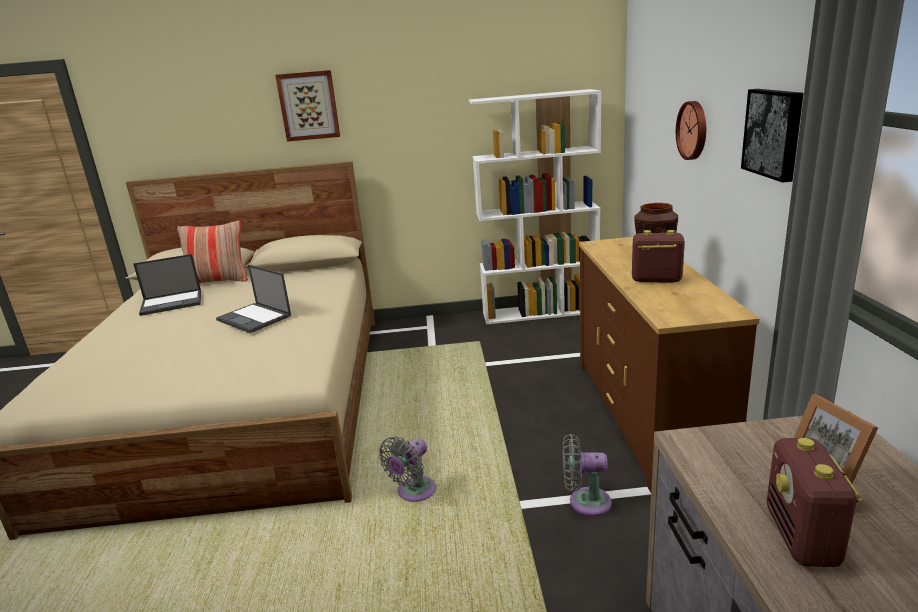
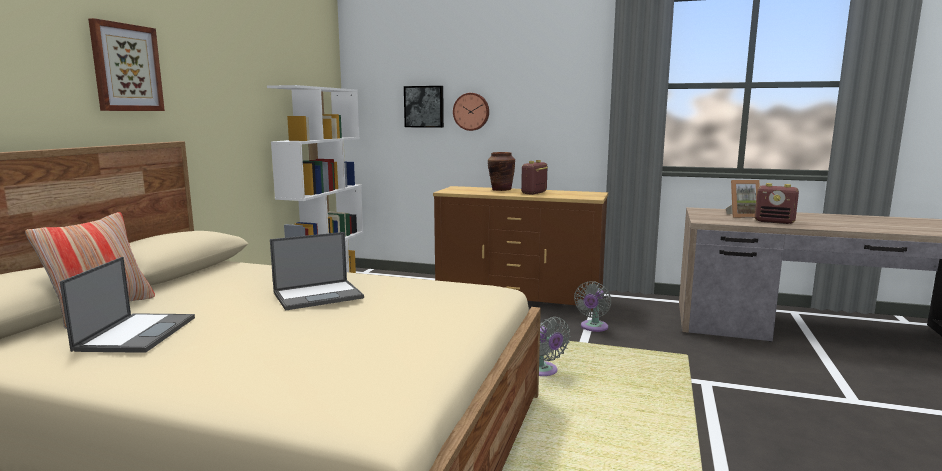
camera: 70 degrees left, 10 degrees down
picture [741,89,804,183] -> picture moved to [404,86,444,128]

